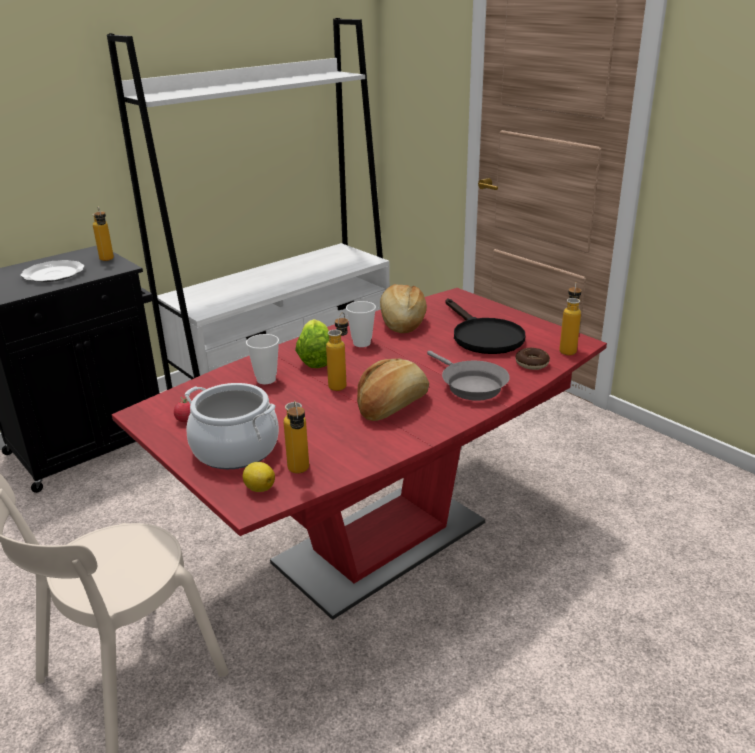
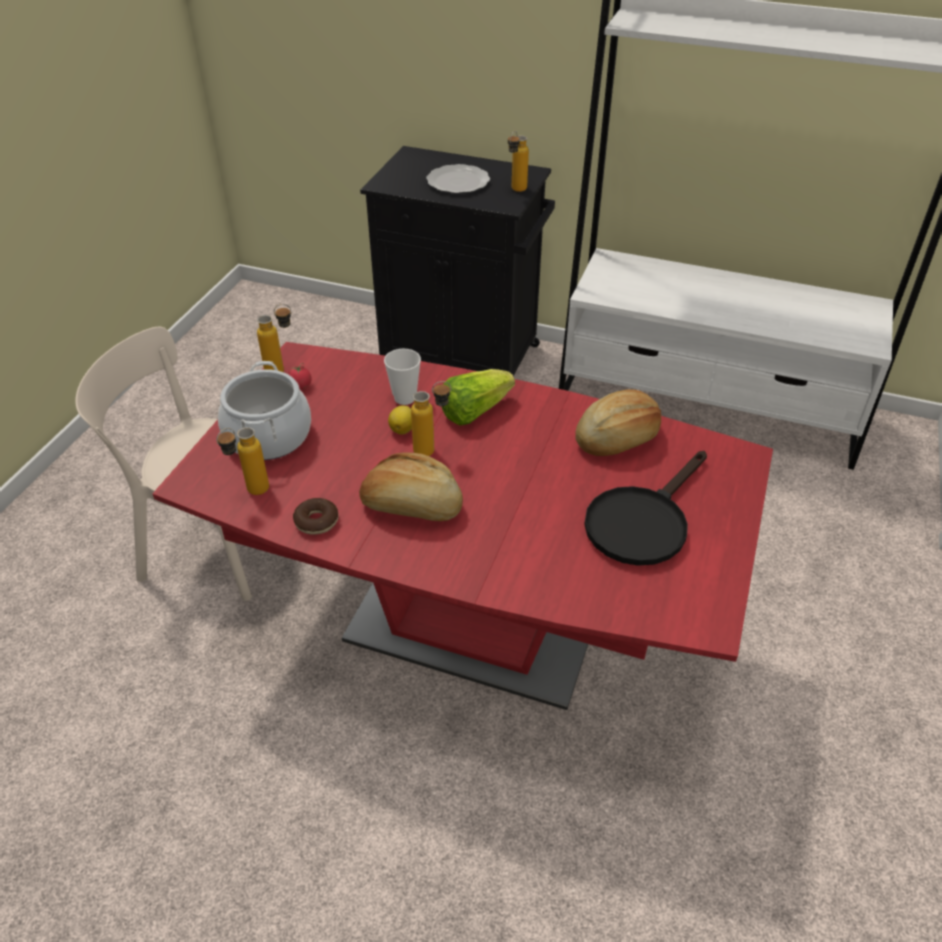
camera: 60 degrees right, 15 degrees up
lemon [243,462,275,492] -> lemon moved to [388,405,412,434]
cup [346,301,376,347] -> none
grey frying pan [427,351,510,401] -> none
donut [516,348,550,370] -> donut moved to [293,498,339,534]
bottle [559,283,581,355] -> bottle moved to [257,304,291,372]

